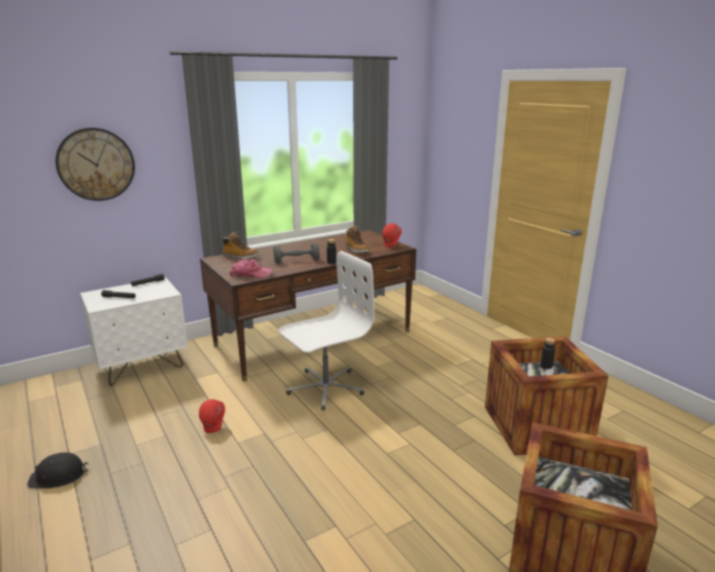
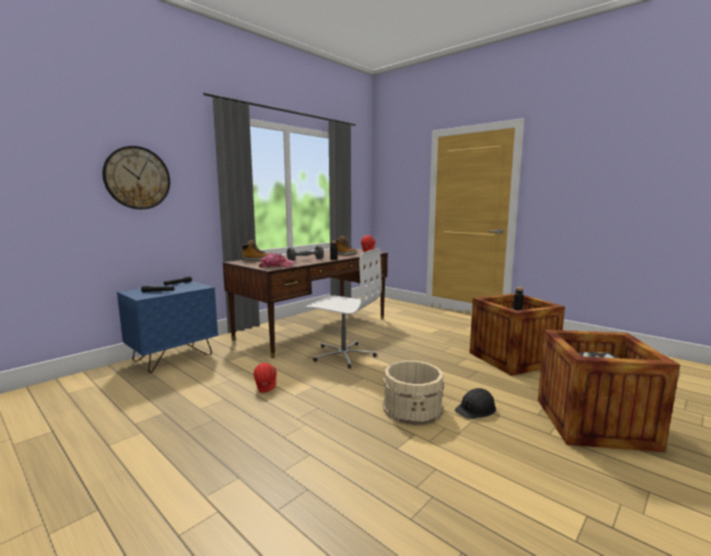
camera: 15 degrees left, 10 degrees down
black hard hat [27,452,89,489] -> black hard hat moved to [455,388,496,419]
white nightstand [80,277,188,385] -> blue nightstand [117,281,218,373]
white office chair [278,251,374,410] -> white office chair turned 75 degrees clockwise [306,248,382,368]
none -> beige bucket [383,360,445,425]

